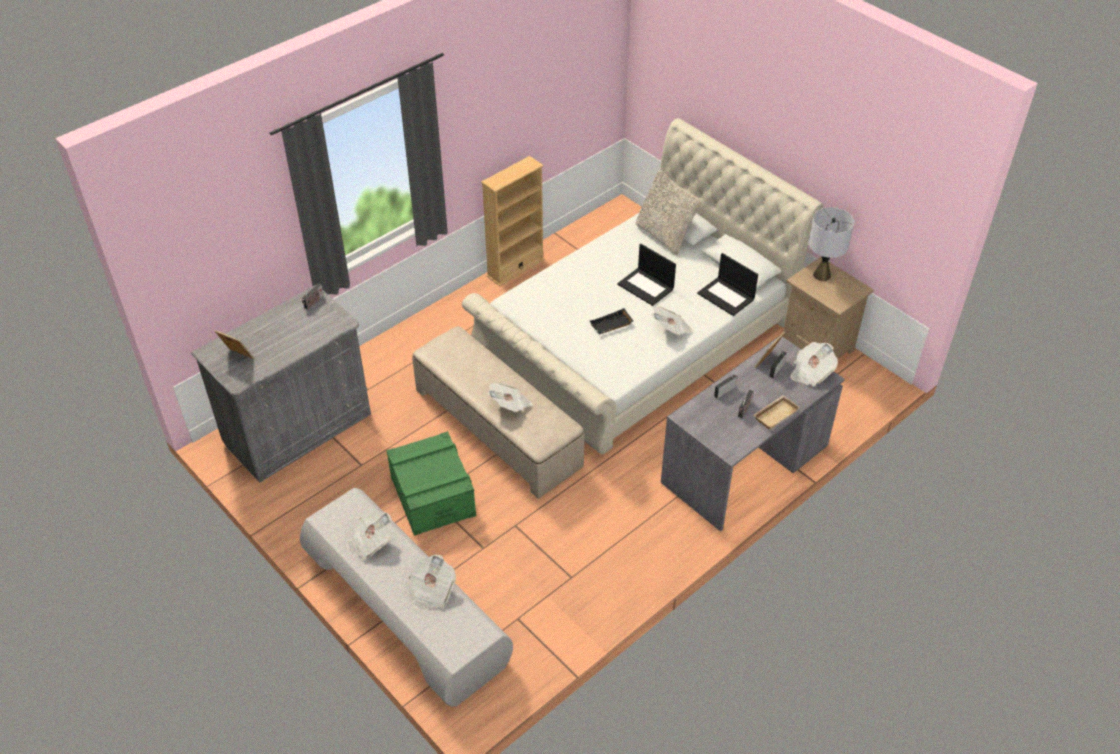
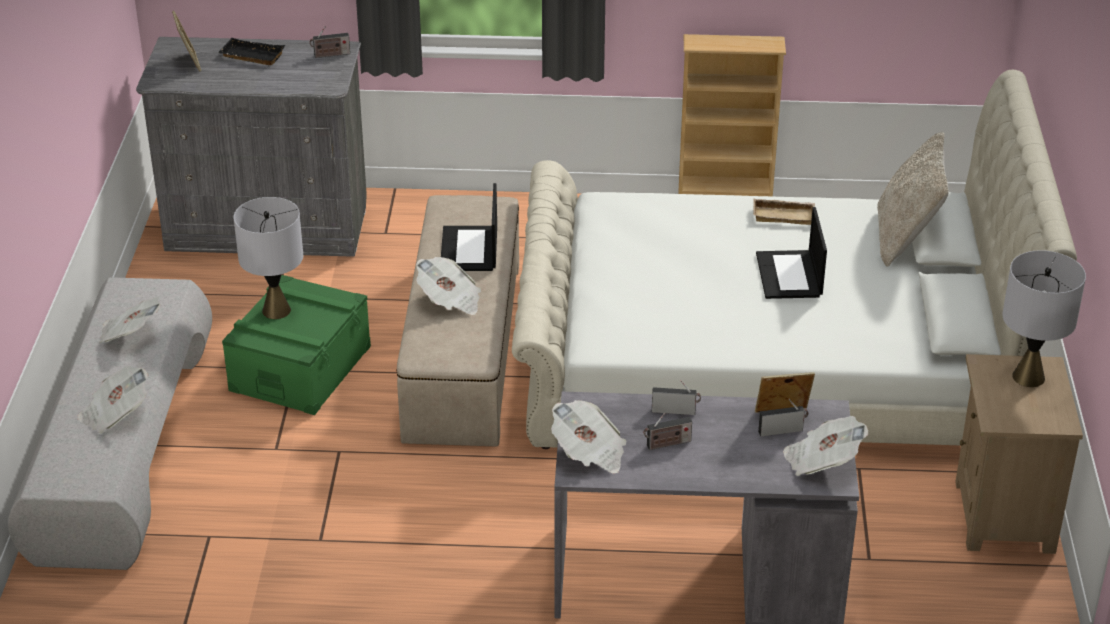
camera: 45 degrees right, 10 degrees down
black tray [590,308,633,334] -> black tray moved to [218,38,285,65]
newspaper [652,307,693,335] -> newspaper moved to [551,400,626,474]
laptop [697,253,758,316] -> laptop moved to [441,183,497,271]
beige tray [754,395,800,430] -> beige tray moved to [753,199,815,225]
none -> grey table lamp [234,197,303,319]

